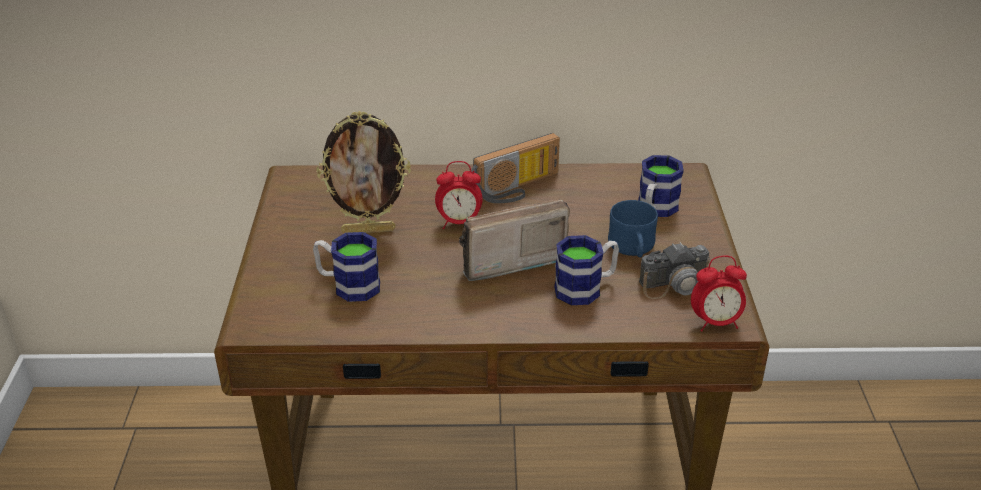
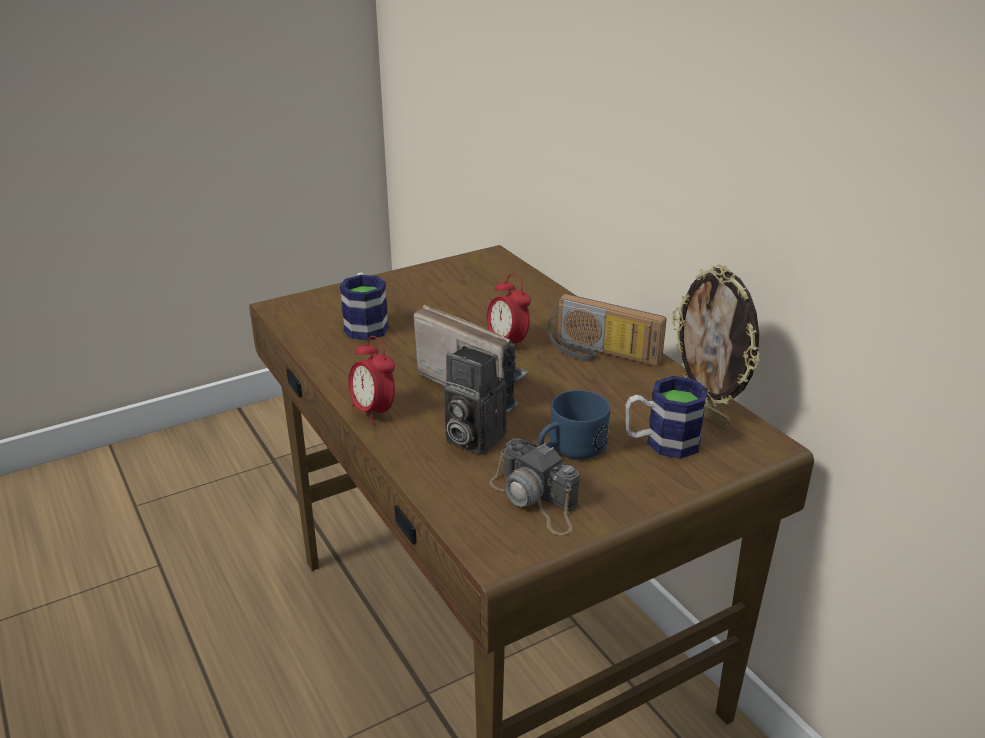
camera: 60 degrees right, 5 degrees down
picture frame [317,111,411,233] -> picture frame moved to [672,264,760,429]
mug [554,235,619,305] -> camera [444,346,507,455]
alarm clock [691,256,747,332] -> alarm clock moved to [348,336,395,424]

